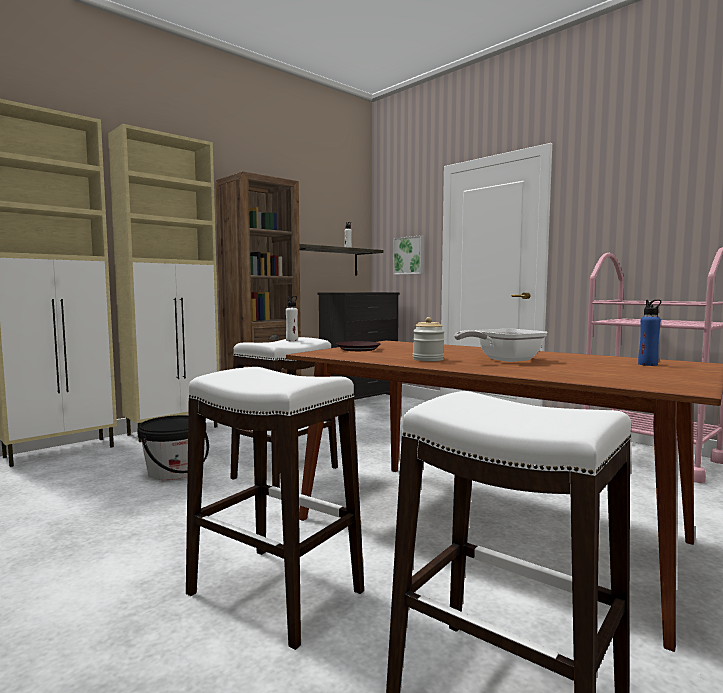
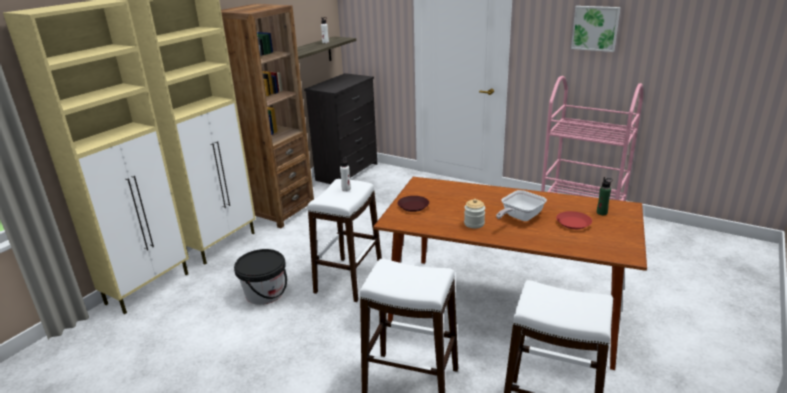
camera: 15 degrees left, 20 degrees up
picture [393,235,424,275] -> picture moved to [571,6,621,52]
blue bottle [638,300,661,366] -> green bottle [597,177,613,215]
none -> red plate [556,211,592,229]

